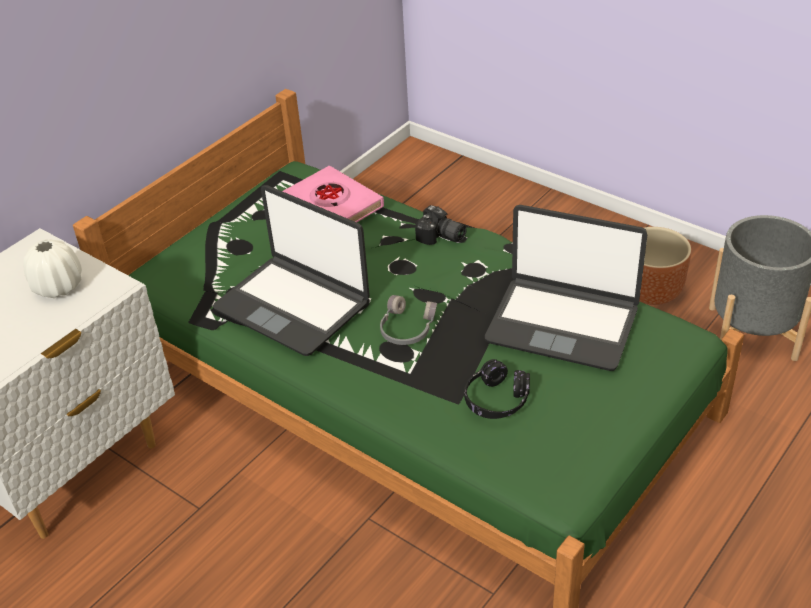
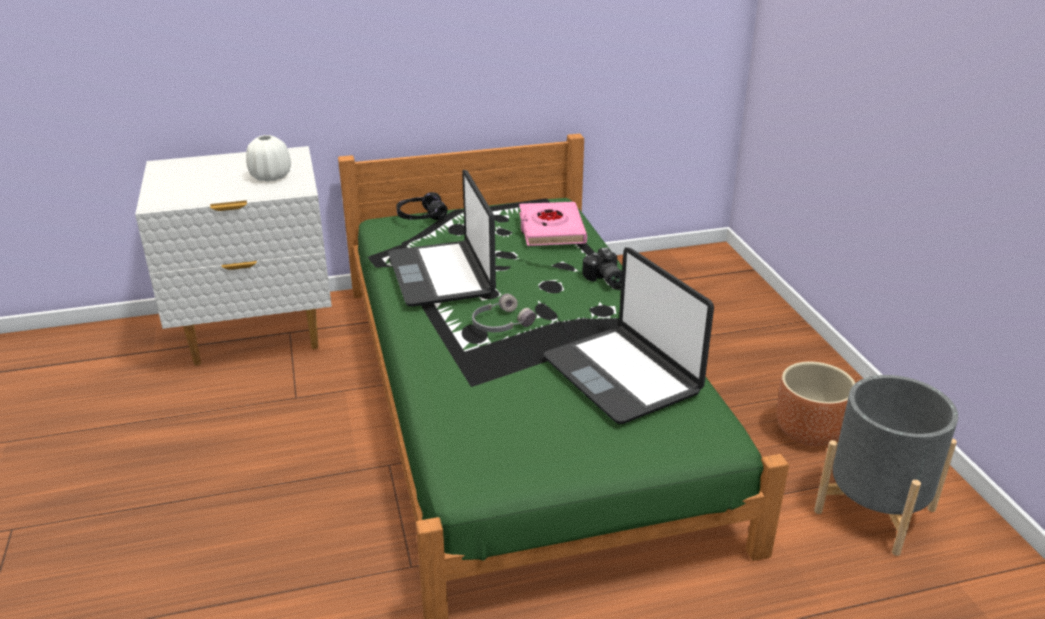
camera: 35 degrees right, 10 degrees down
black headphones [464,359,530,419] -> black headphones moved to [396,192,448,220]

